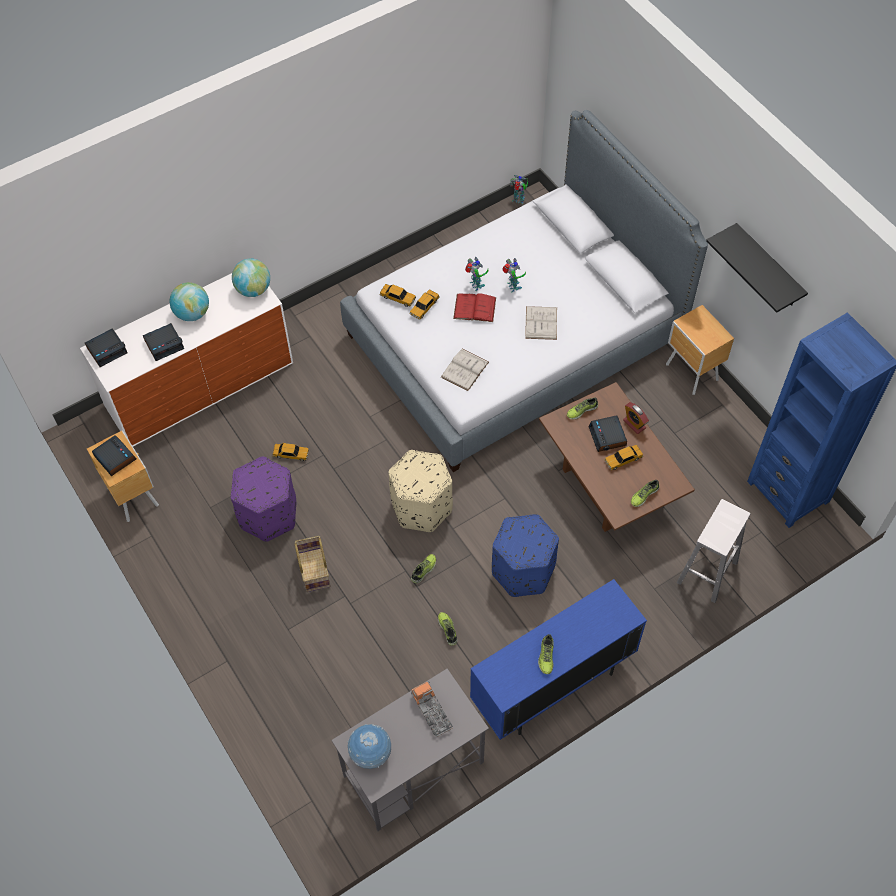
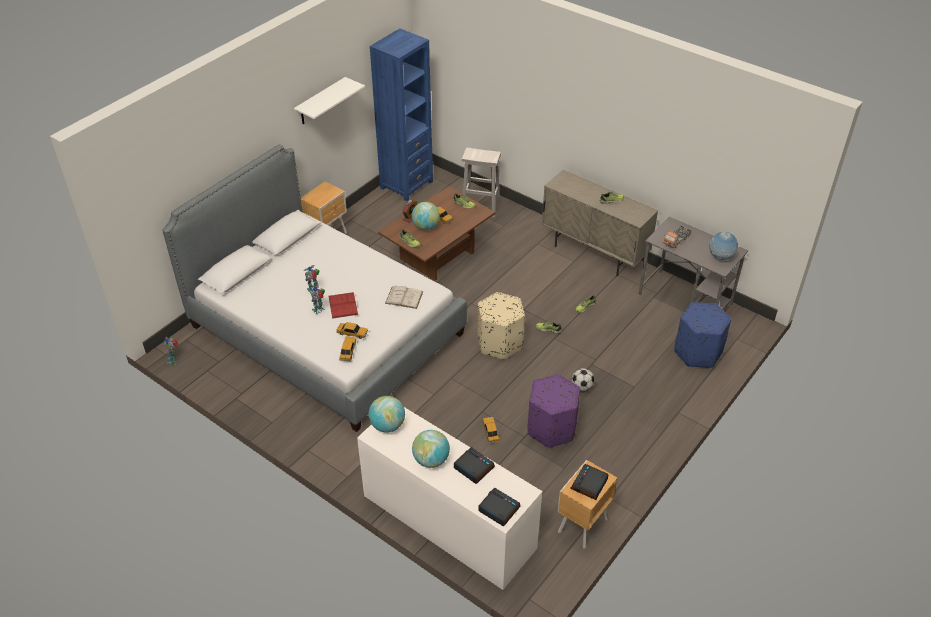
camera: 110 degrees left, 15 degrees down
basket [295,536,330,592] -> football [572,368,595,391]
blue cabinet [470,579,647,740] -> beige cabinet [542,170,658,277]
blue ottoman [492,514,559,597] -> blue ottoman moved to [674,302,731,368]
white book [525,306,557,340] -> none
alarm clock [588,416,627,452] -> globe [412,202,440,230]
black shelf [706,223,808,313] -> white shelf [294,77,365,124]

